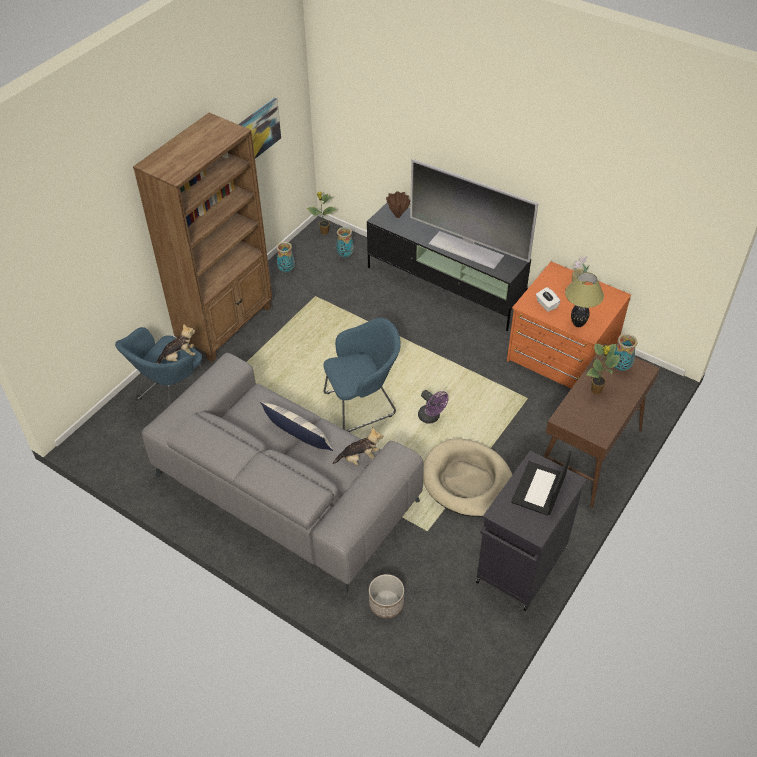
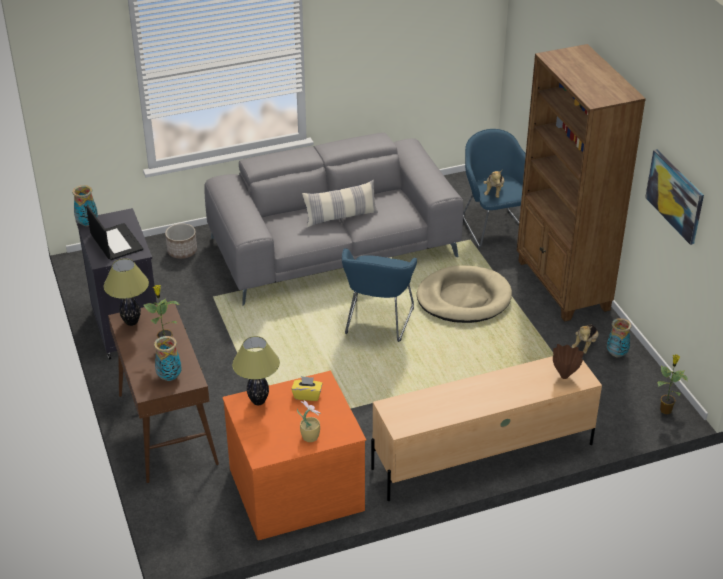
camera: 125 degrees right, 10 degrees down
plush toy [333,427,383,466] -> plush toy moved to [572,324,599,354]
vase [336,227,354,258] -> vase moved to [72,185,98,226]
black tv stand [367,203,531,331] -> beige tv stand [371,356,602,501]
television [410,159,538,269] -> none
purple fan [418,390,449,424] -> none
beige dog bed [423,438,512,517] -> beige dog bed moved to [417,265,512,323]
white tissue box [536,287,560,312] -> yellow tissue box [291,376,323,401]
none -> table lamp [104,258,149,326]

